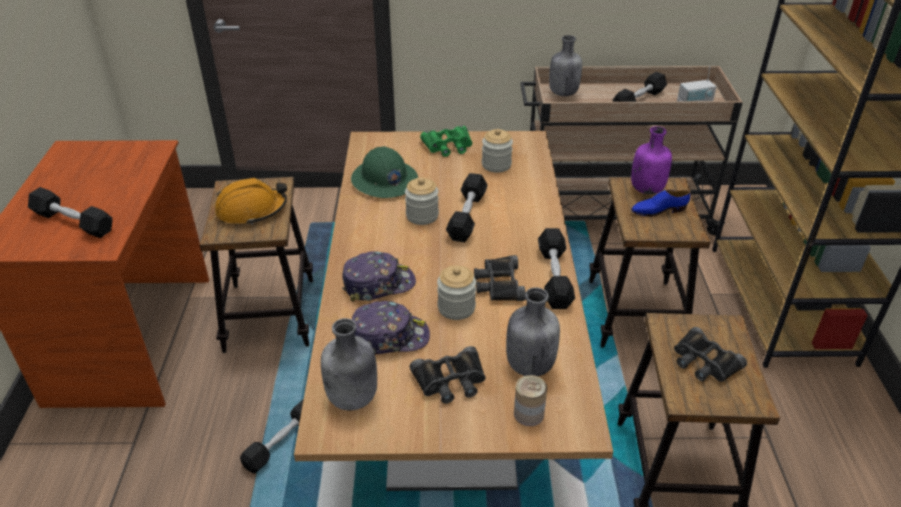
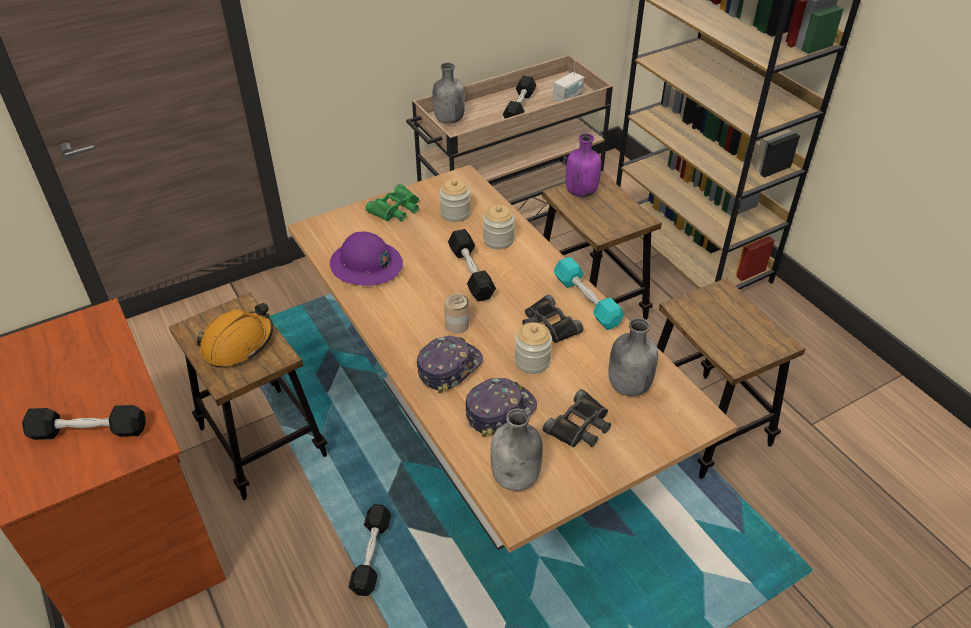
camera: 30 degrees left, 5 degrees up
green hard hat [351,146,418,198] -> purple hard hat [330,232,403,286]
jar [405,178,439,225] -> jar moved to [483,205,515,250]
can [514,375,547,426] -> can moved to [444,293,469,334]
black dumbbell [538,228,575,309] -> turquoise dumbbell [554,257,625,330]
blue shoe [631,189,690,216] -> none
black binoculars [674,327,747,382] -> none

